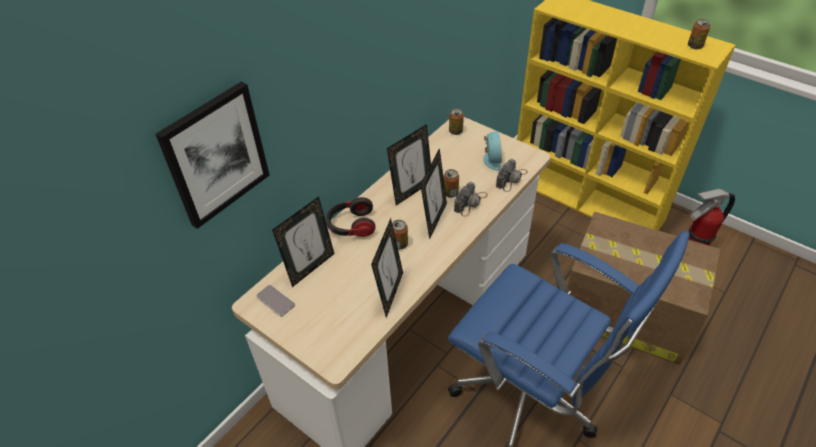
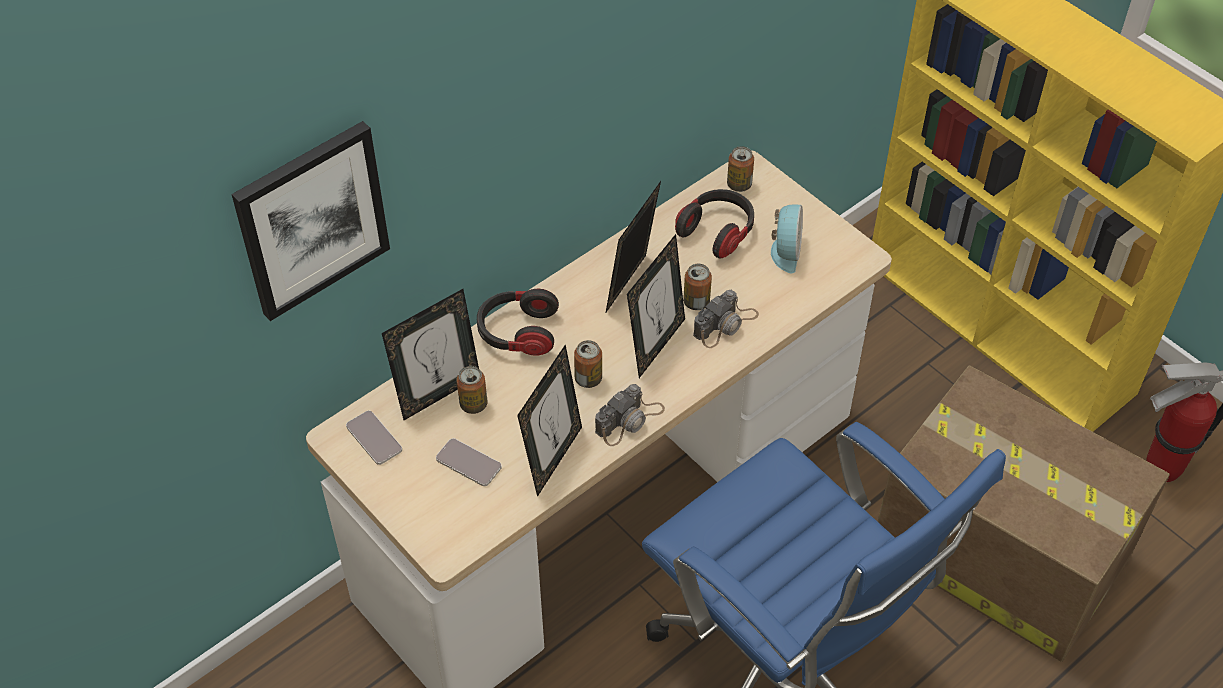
camera: 10 degrees right, 5 degrees up
picture frame [387,124,431,206] -> picture frame turned 150 degrees clockwise [605,181,661,314]
camera [496,159,528,192] -> camera moved to [595,384,665,446]
can [688,19,710,49] -> can moved to [457,366,488,414]
none -> phone [436,438,502,486]
none -> headphones [675,189,754,259]

